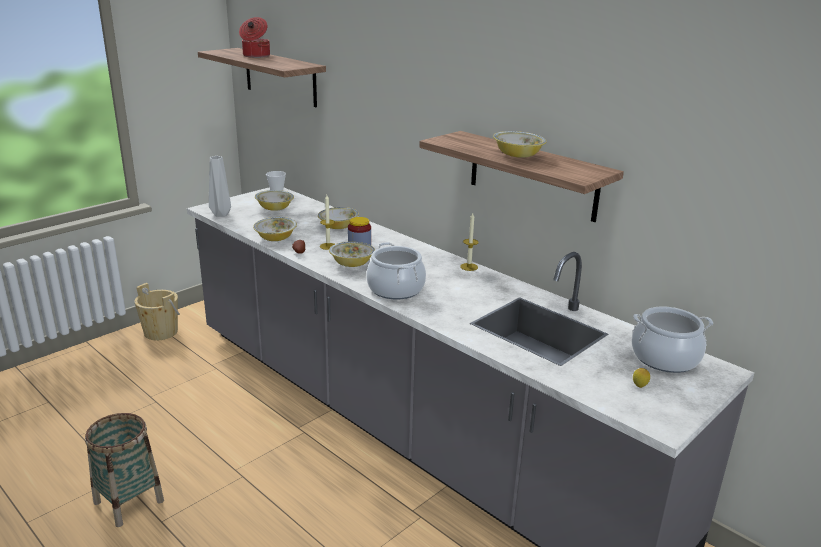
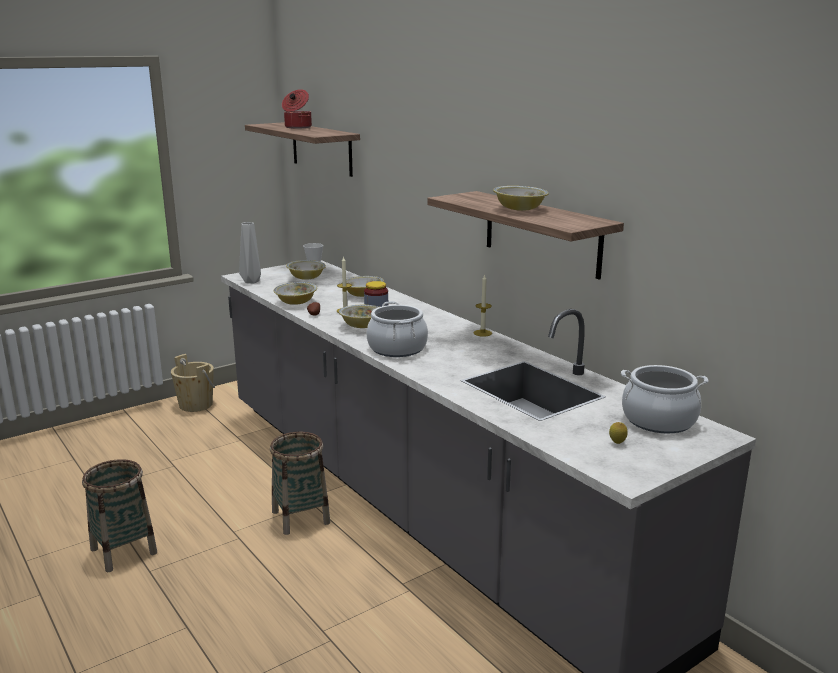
camera: 10 degrees right, 5 degrees down
none -> basket [270,432,330,535]

